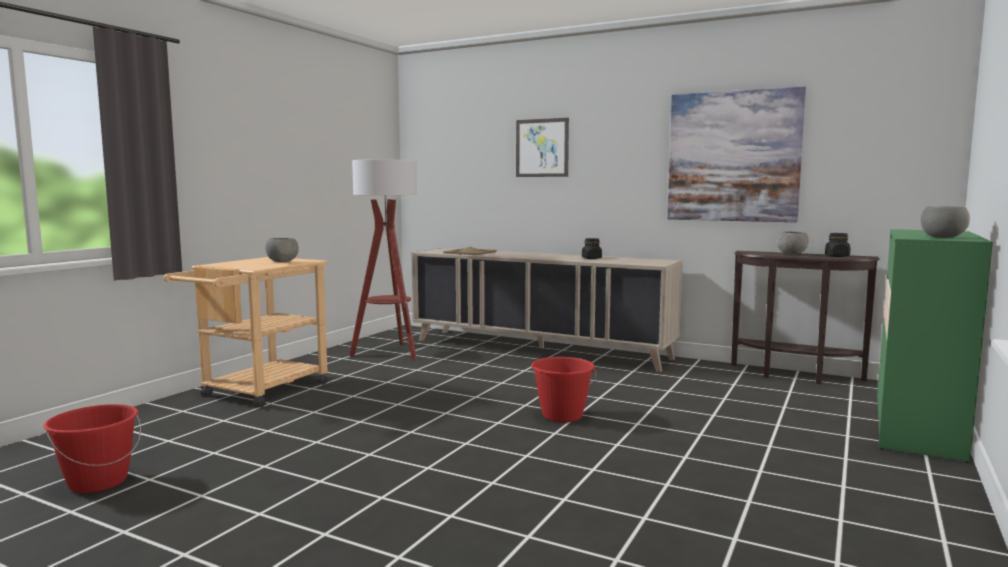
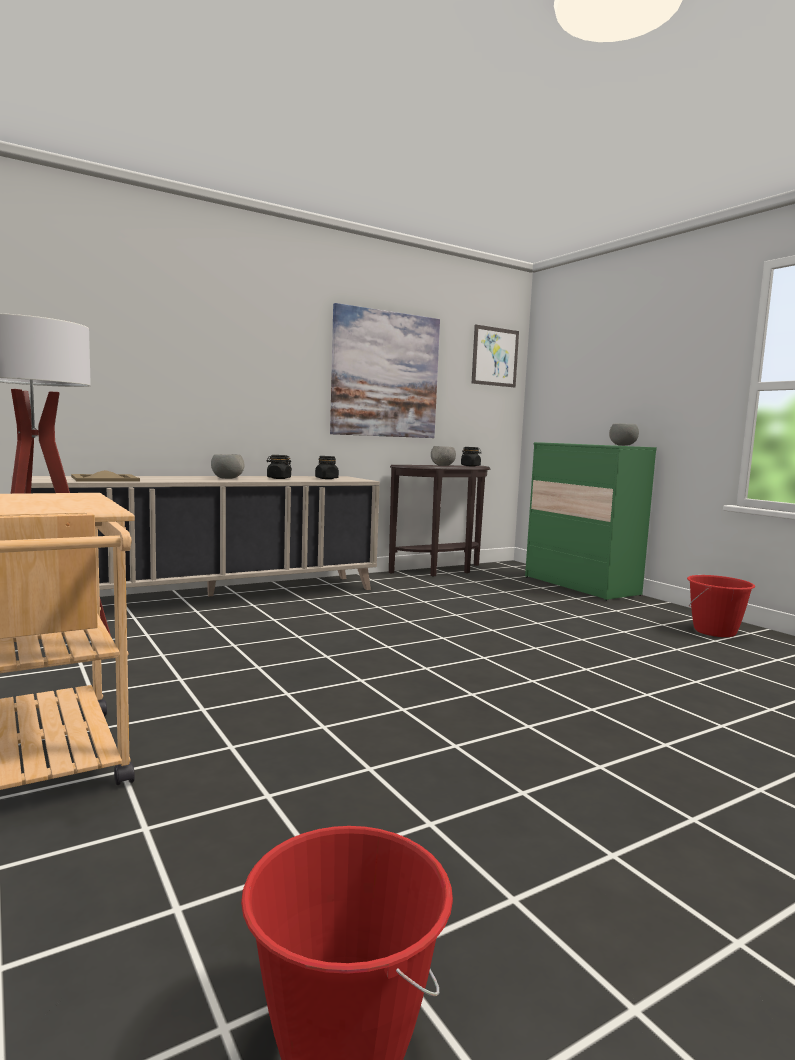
camera: 60 degrees left, 0 degrees up
grey bowl [265,238,299,262] -> grey bowl moved to [211,454,244,479]
picture [516,118,569,177] -> picture moved to [472,325,519,388]
red bucket [531,357,596,422] -> red bucket moved to [687,575,755,637]
none -> black jar [315,456,339,479]

